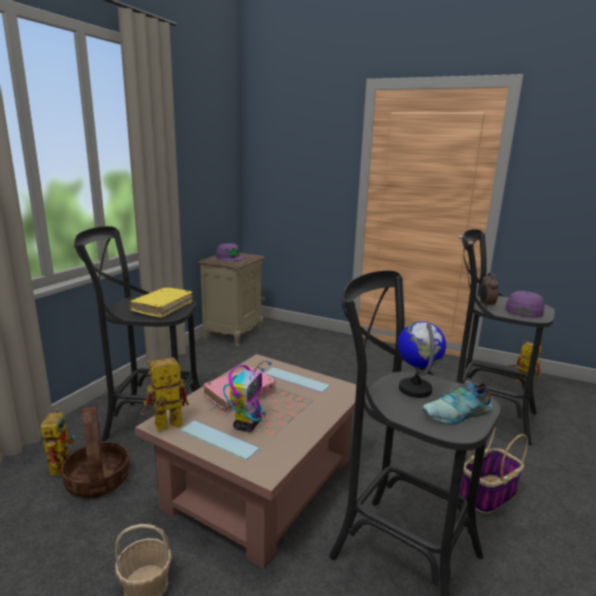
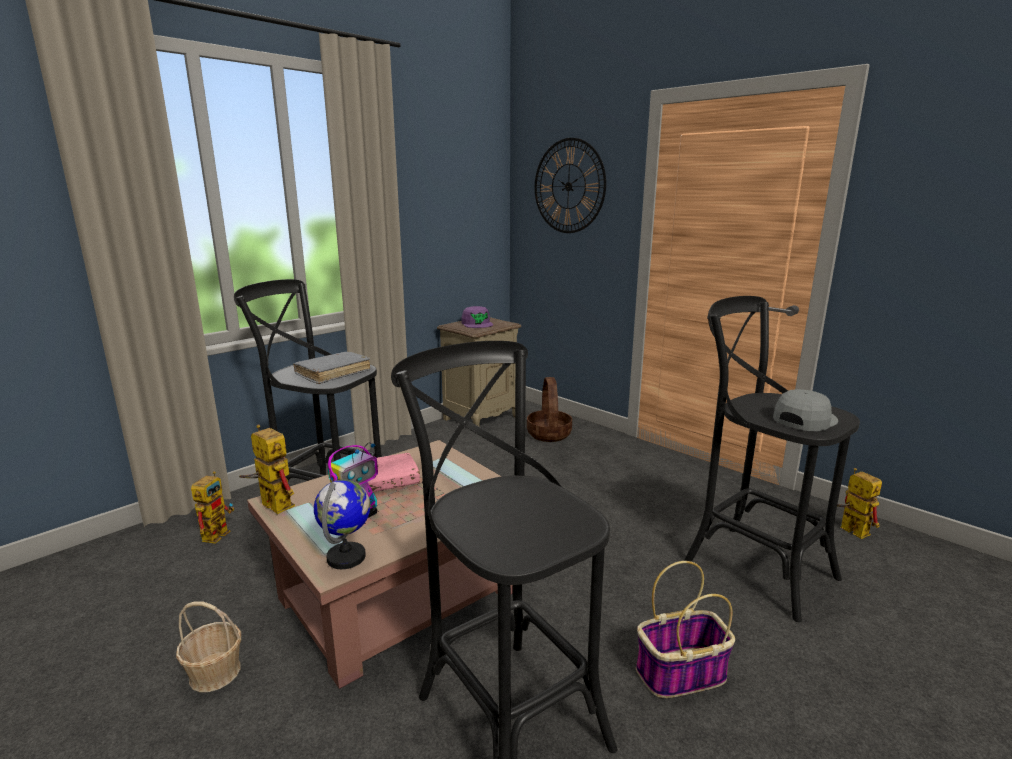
camera: 20 degrees right, 0 degrees up
basket [61,406,130,498] -> basket moved to [527,377,572,442]
yellow book [129,288,193,318] -> grey book [293,352,370,384]
toy robot [141,358,189,431] -> toy robot turned 45 degrees clockwise [239,425,295,514]
globe [398,321,446,398] -> globe moved to [314,480,371,569]
shoe [422,380,492,424] -> none
alarm clock [479,273,499,308] -> none
purple cap [505,291,545,318] -> grey cap [773,389,838,431]
none -> wall clock [535,138,606,233]

